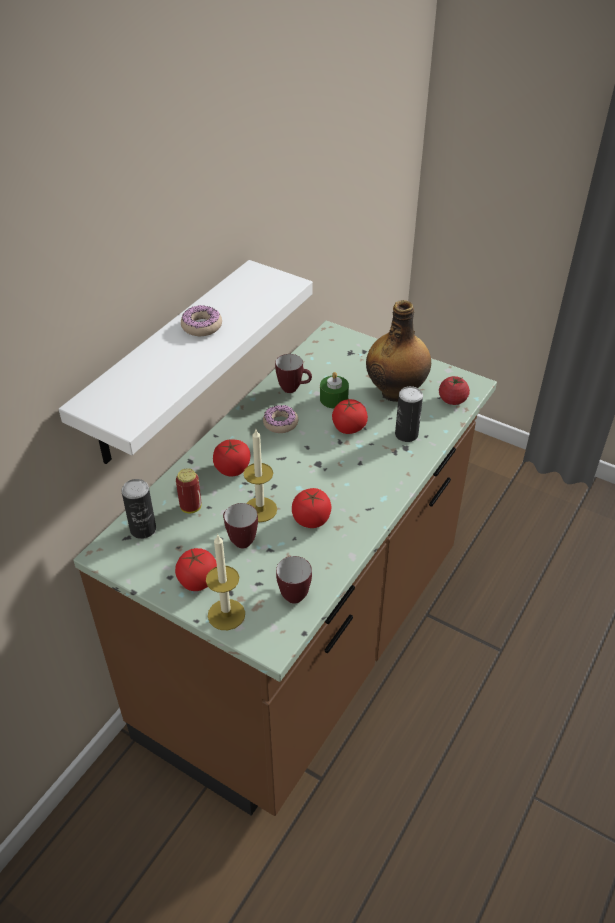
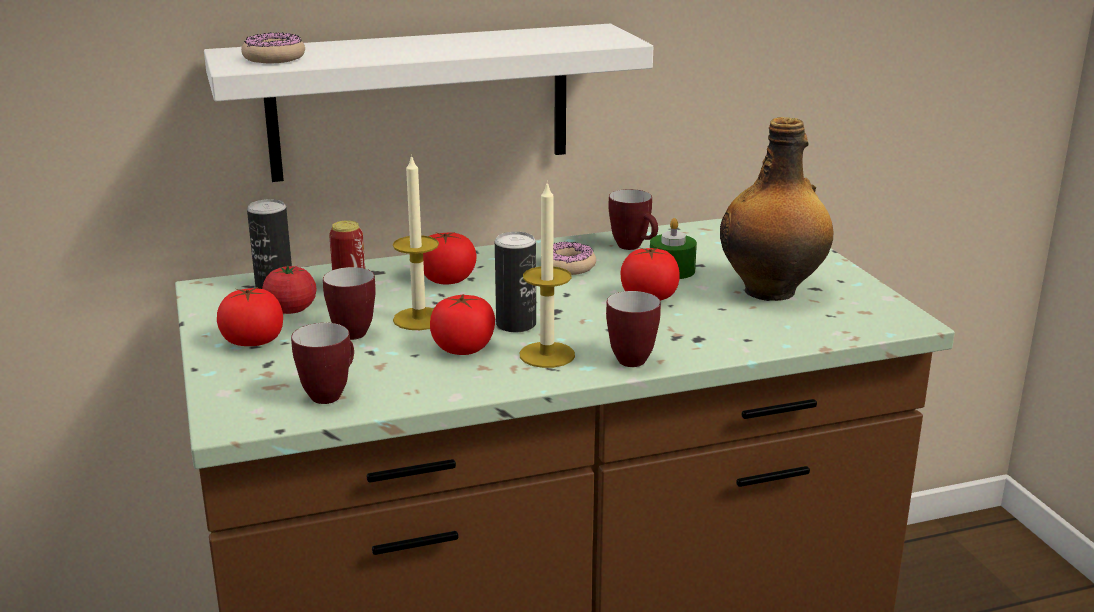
camera: 40 degrees right, 20 degrees down
donut [181,305,222,336] -> donut moved to [241,32,305,64]
candle [206,534,245,630] -> candle moved to [520,181,575,368]
can [395,386,423,442] -> can moved to [495,232,536,332]
tomato [439,376,470,405] -> tomato moved to [262,265,317,314]
none -> mug [606,291,661,367]

